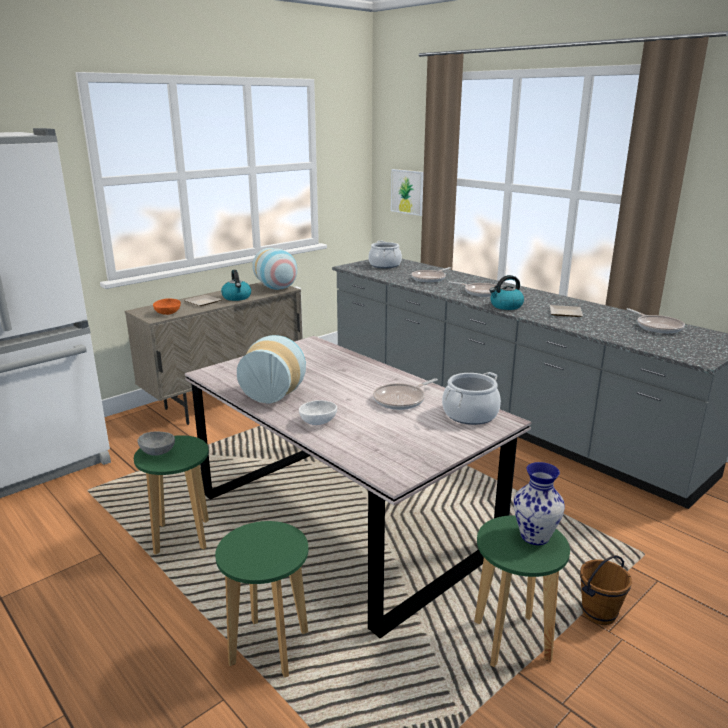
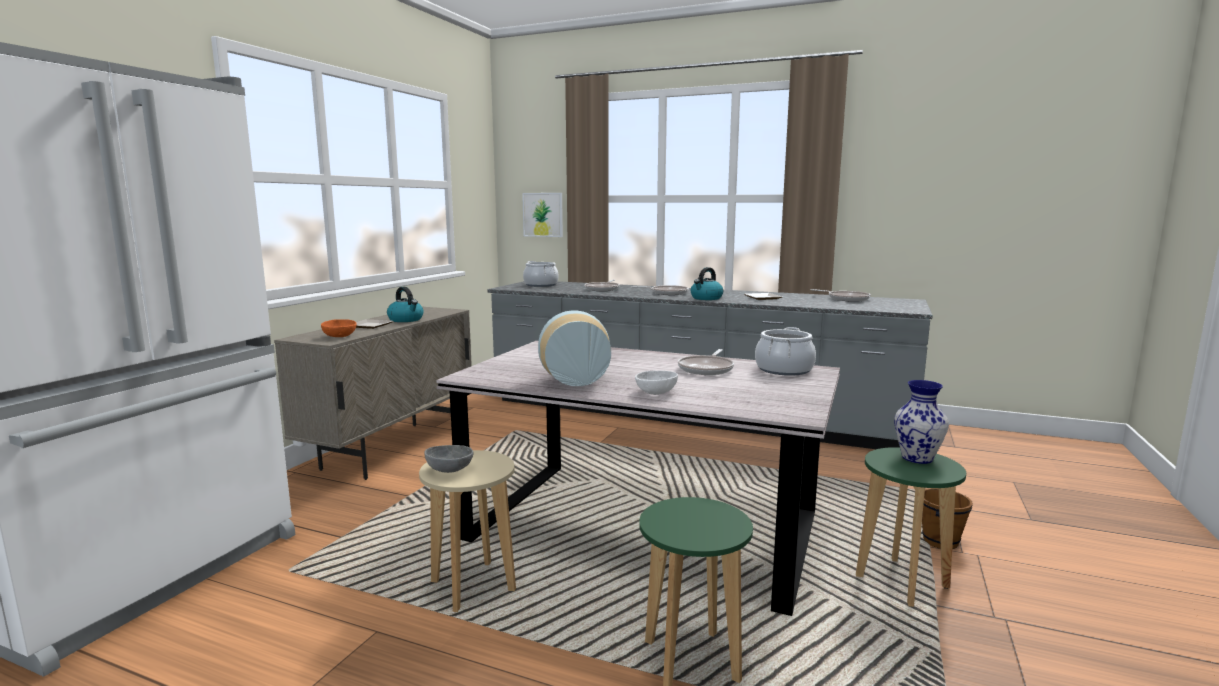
camera: 25 degrees left, 10 degrees down
green stool [134,435,209,555] -> beige stool [419,450,516,612]
vase [252,248,297,290] -> none

